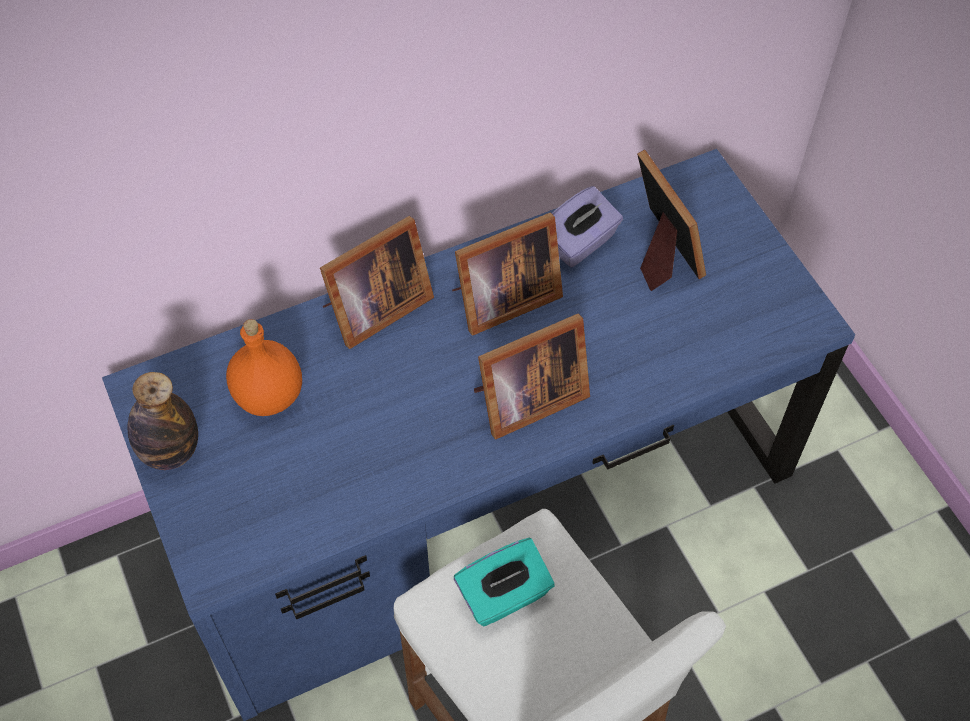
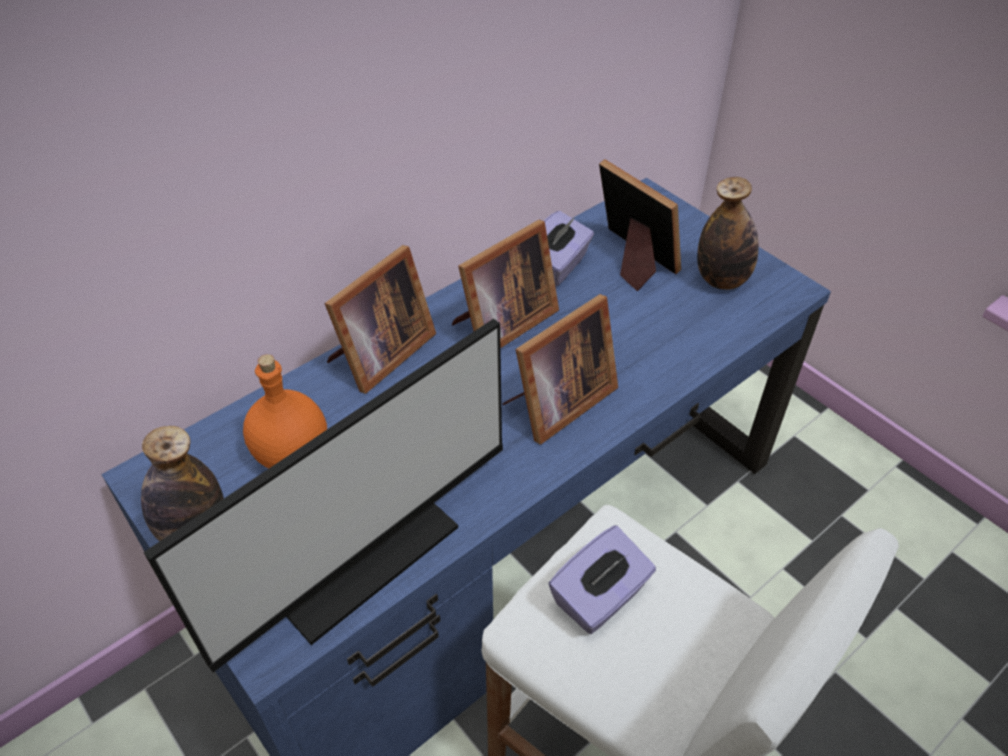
camera: 15 degrees left, 10 degrees down
turquoise tissue box [454,538,555,626] -> purple tissue box [548,525,656,634]
none -> monitor [143,319,503,672]
none -> bottle [697,177,758,290]

